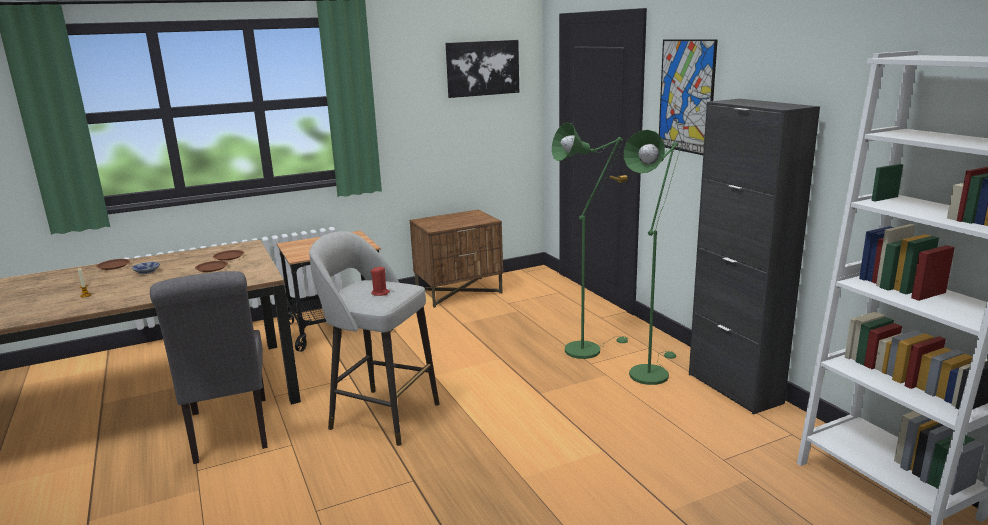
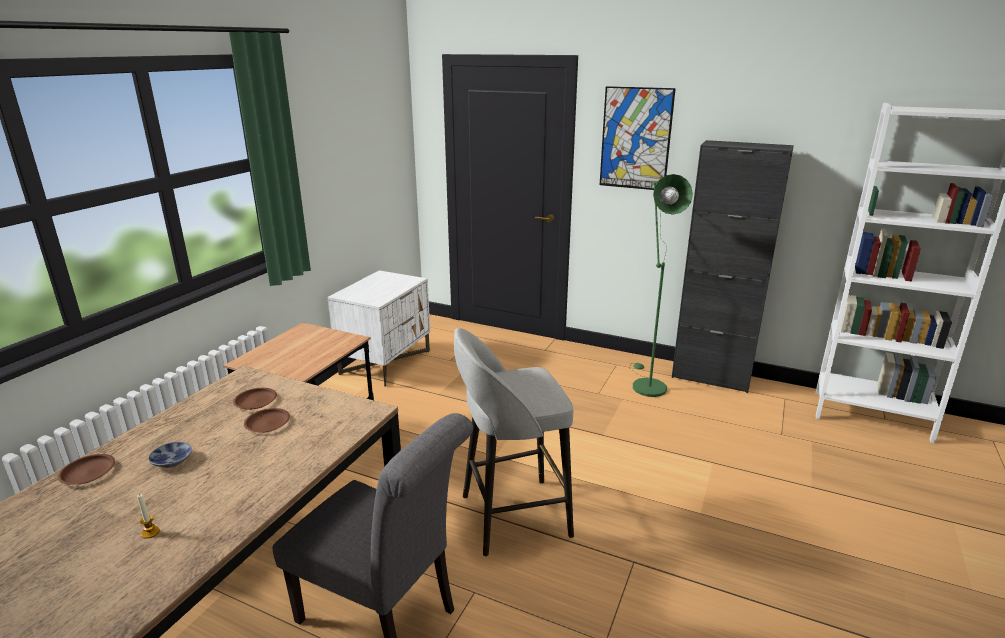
camera: 40 degrees left, 5 degrees up
red candle [371,267,390,296] -> none
brown nightstand [410,210,503,308] -> white nightstand [327,270,430,387]
picture [446,40,519,98] -> none
green floor lamp [552,122,629,359] -> none

